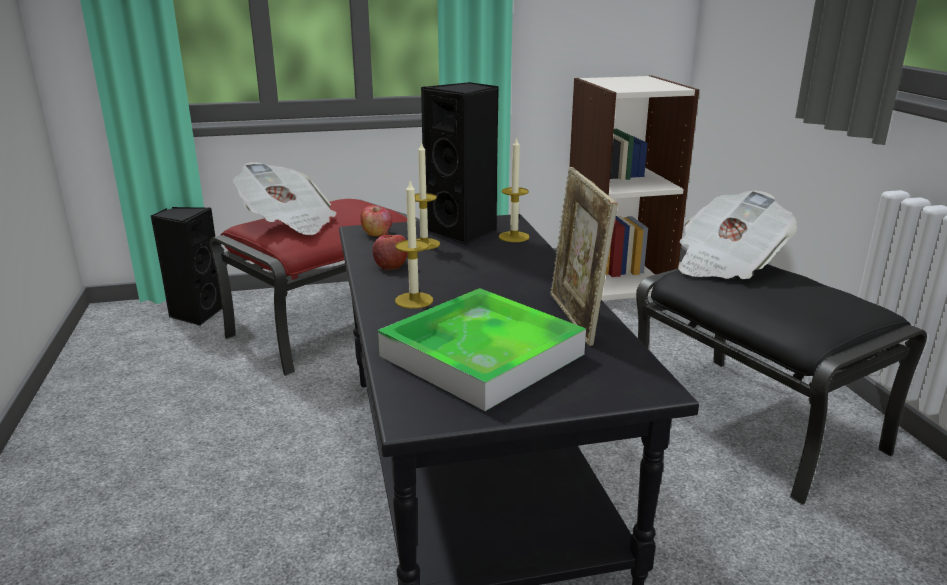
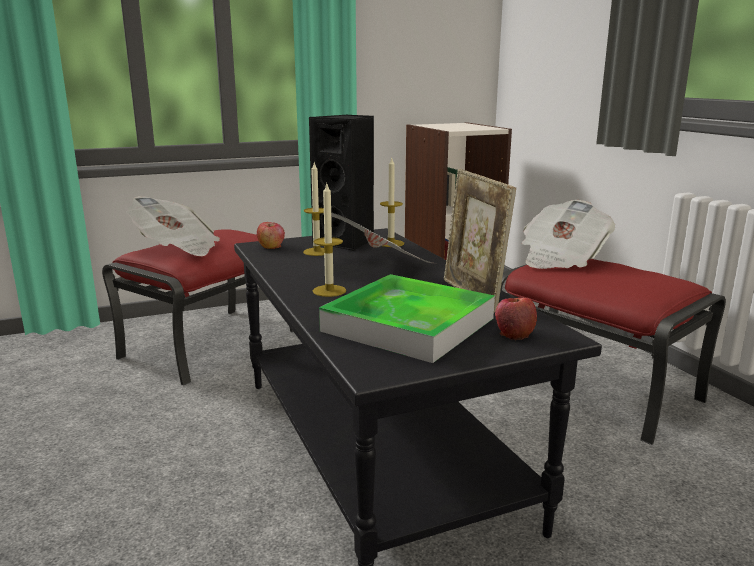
camera: 10 degrees left, 5 degrees down
black speaker [151,207,222,326] -> none
apple [373,235,408,270] -> apple moved to [495,298,537,340]
black ottoman [636,264,927,505] -> red ottoman [501,259,726,445]
none -> newspaper [331,212,433,263]

